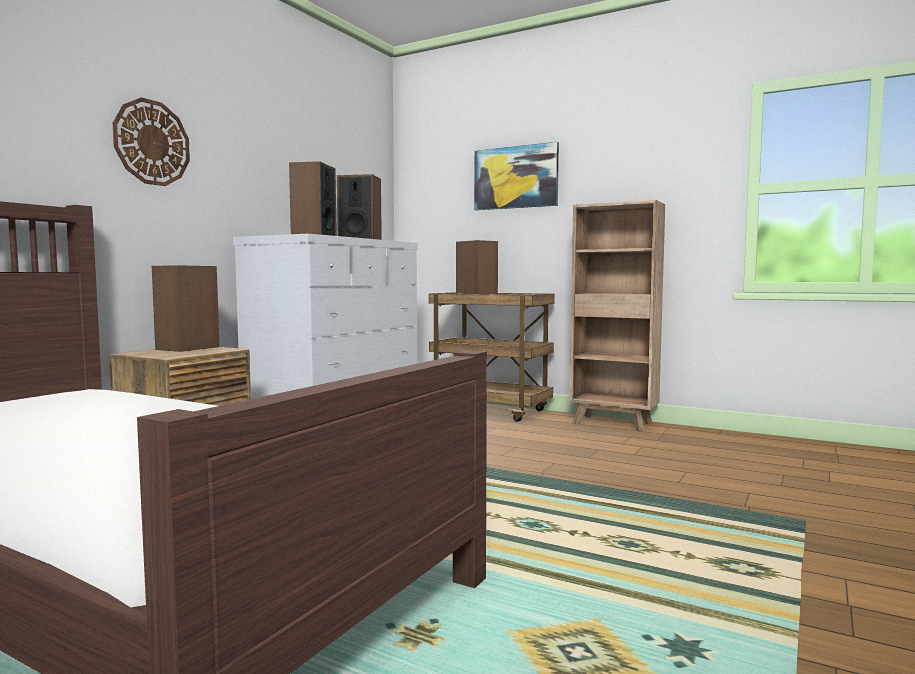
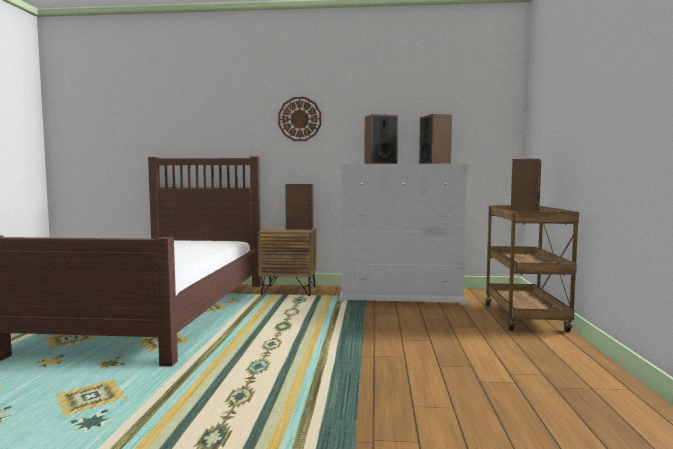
camera: 65 degrees right, 0 degrees up
picture [474,142,559,210] -> none
brown bookcase [570,200,665,432] -> none

